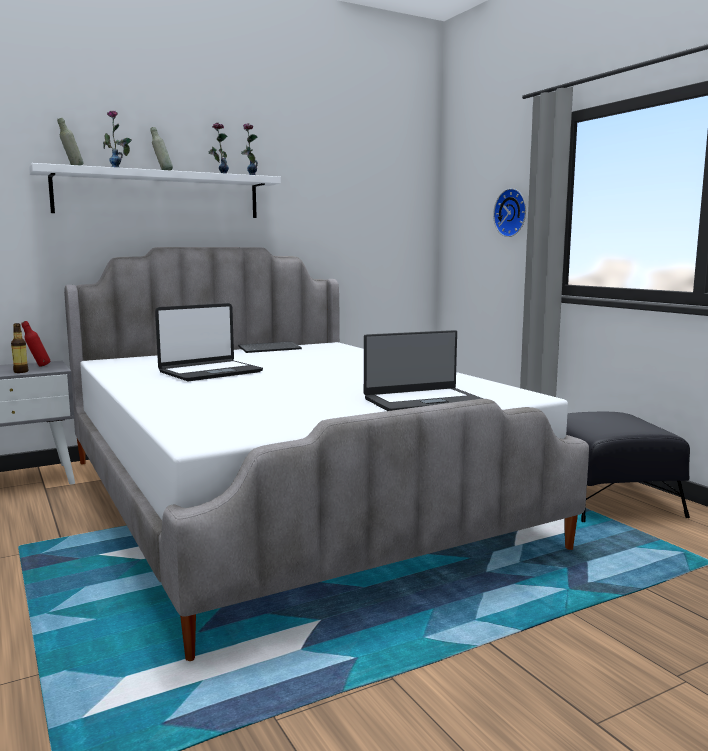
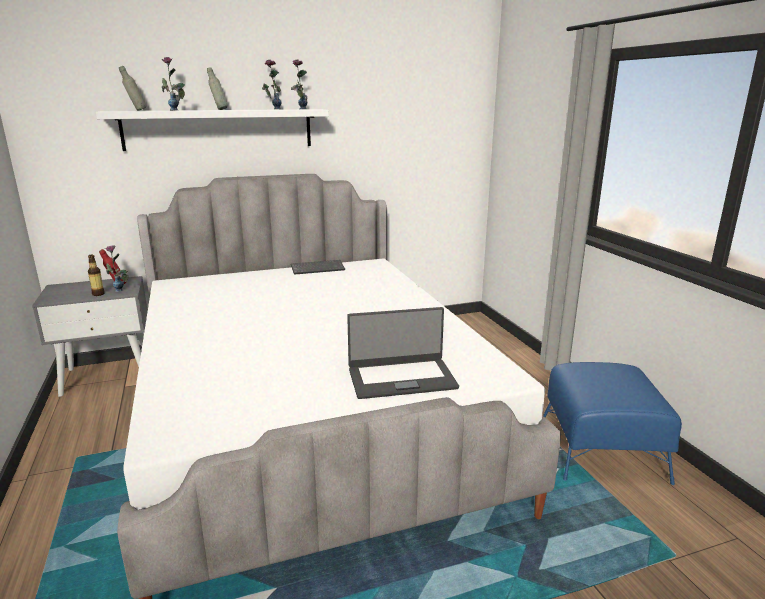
camera: 10 degrees right, 10 degrees up
laptop [155,303,263,381] -> none
wall clock [493,188,526,237] -> none
black ottoman [566,412,690,522] -> blue ottoman [543,362,682,485]
none -> vase [105,245,129,292]

